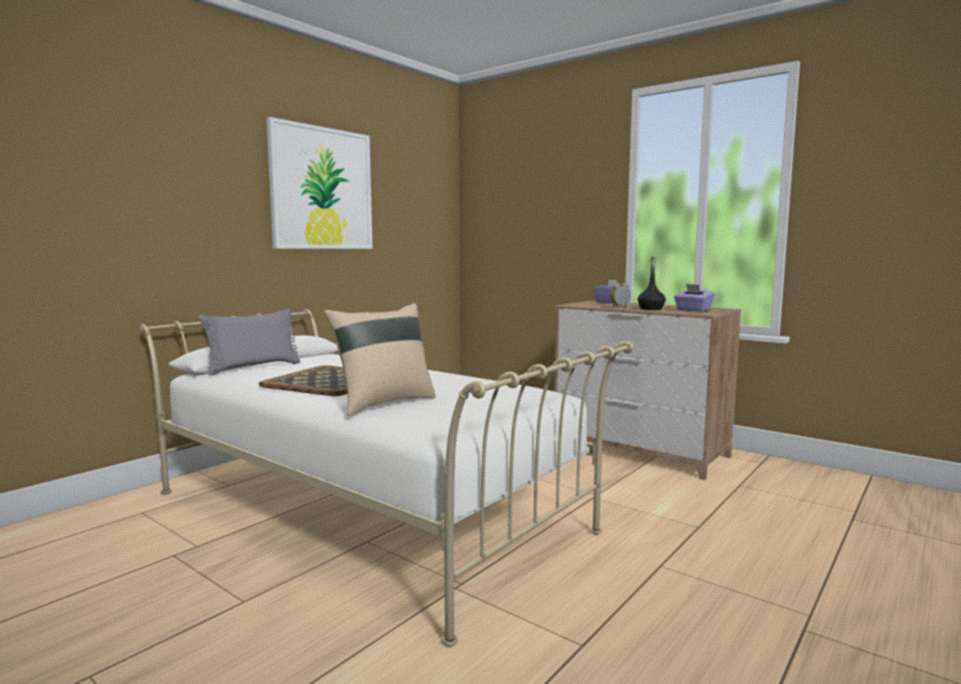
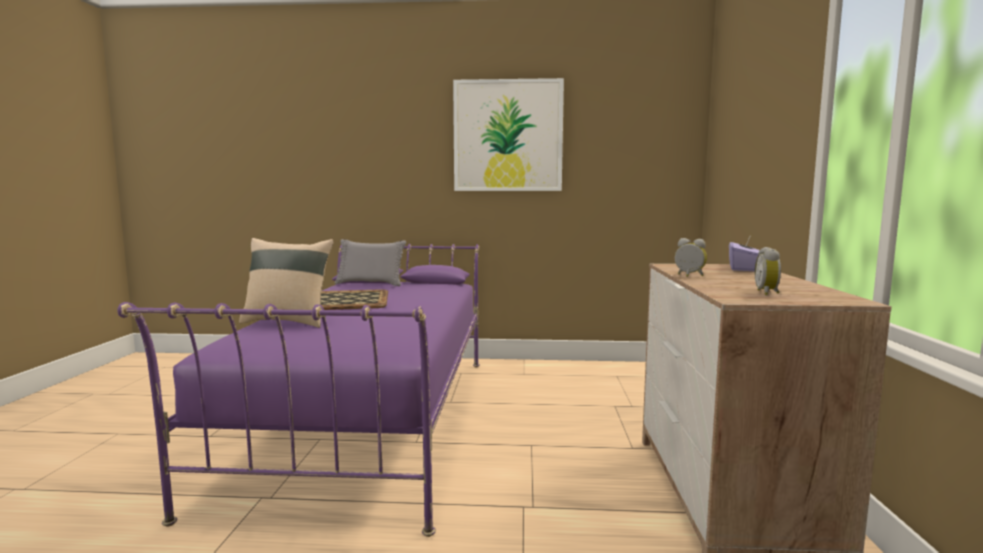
camera: 55 degrees right, 0 degrees up
white bed [139,309,633,647] -> purple bed [117,244,480,537]
black bottle [638,257,666,310] -> none
purple tissue box [674,284,715,311] -> alarm clock [755,247,781,295]

